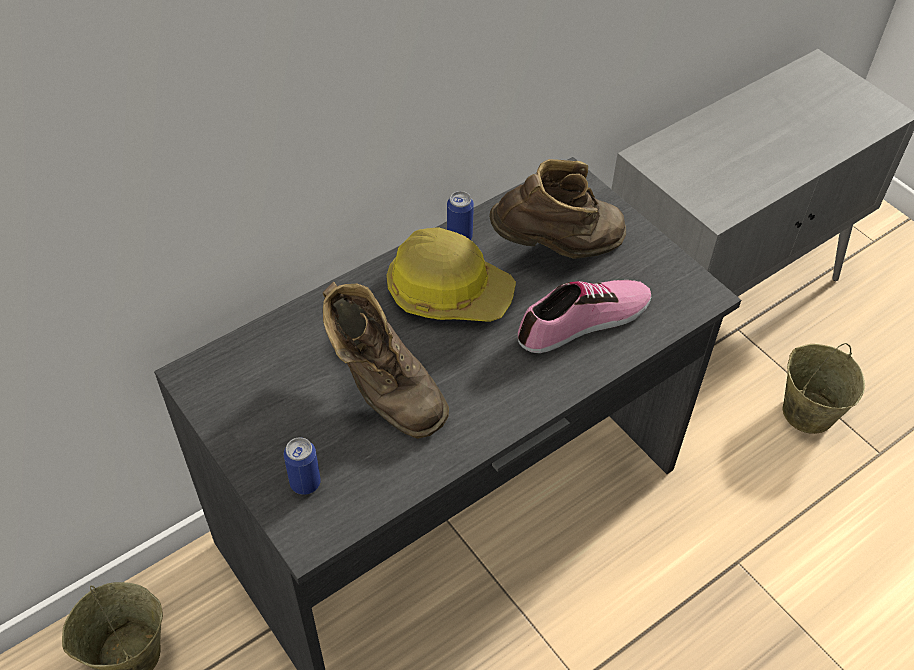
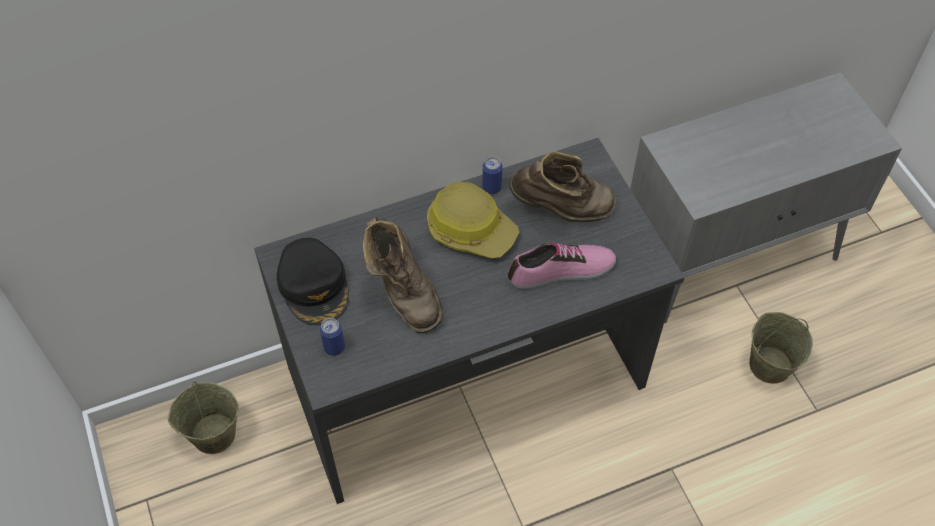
camera: 15 degrees right, 5 degrees up
none -> black cap [276,238,349,325]

